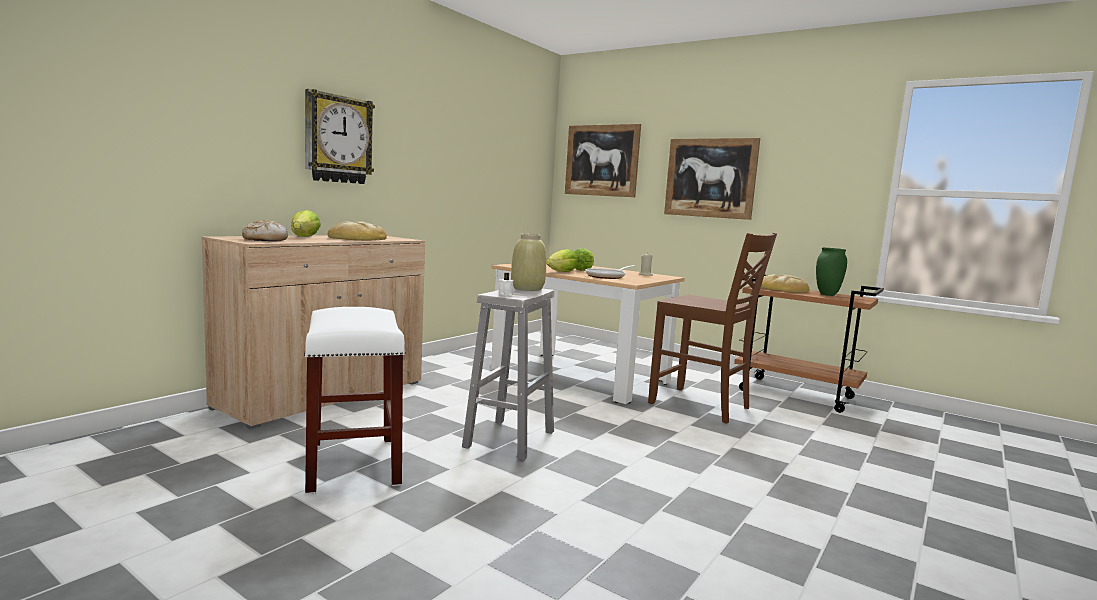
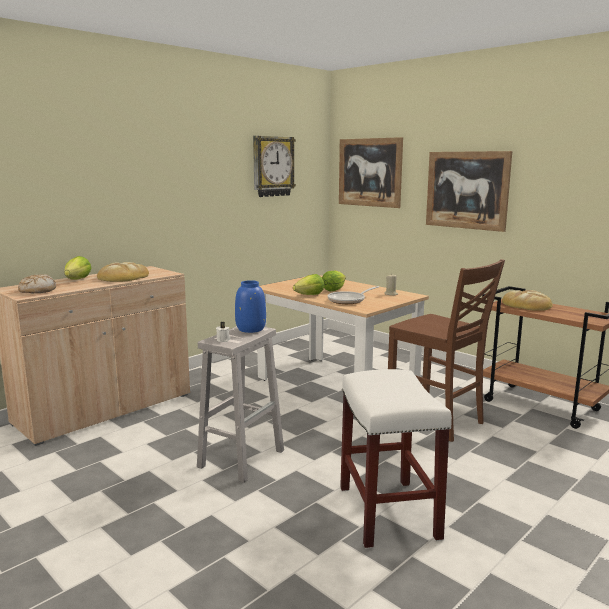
camera: 10 degrees right, 5 degrees up
white stool [304,307,406,494] -> white stool moved to [340,369,452,549]
wall clock [305,89,375,184] -> wall clock moved to [253,136,296,197]
beige vase [511,234,546,291] -> blue vase [235,280,266,333]
green vase [816,248,847,296] -> none

